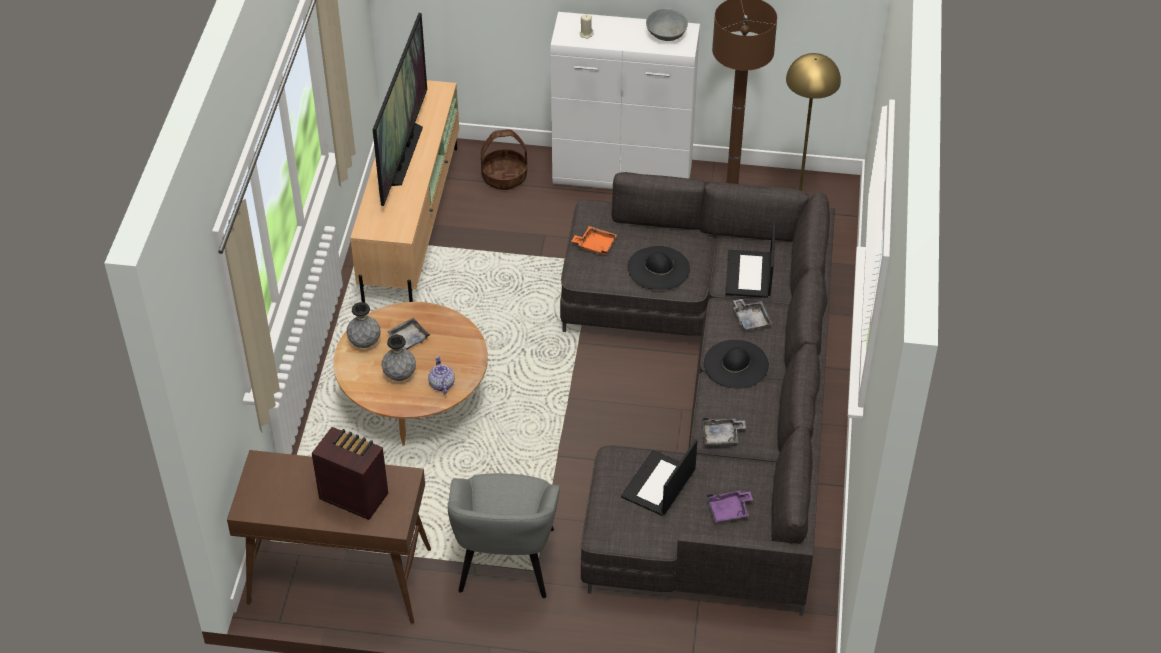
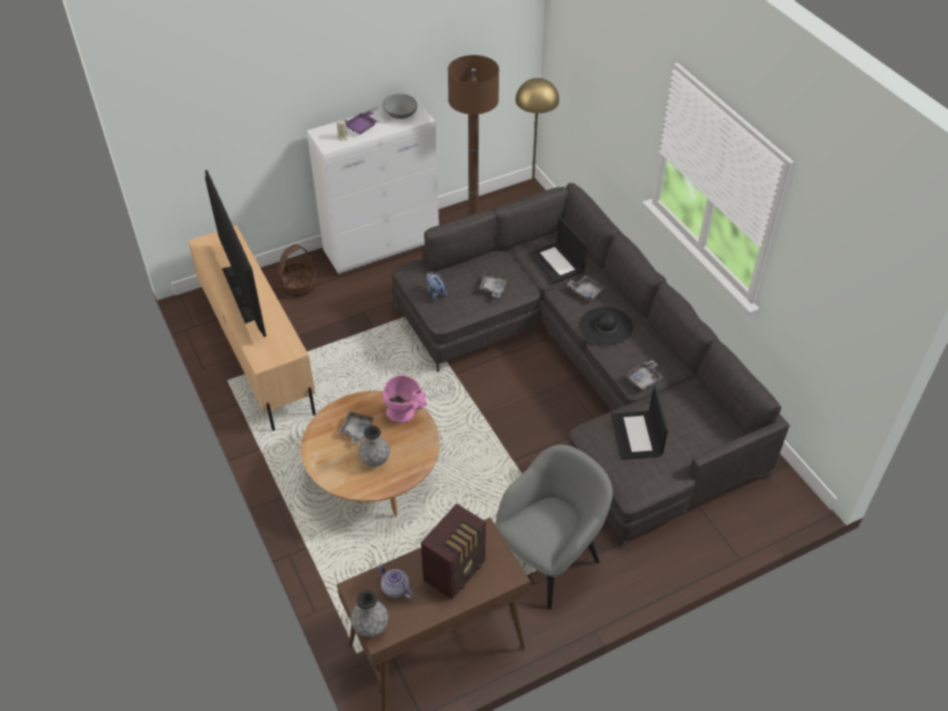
camera: 35 degrees left, 0 degrees up
radio [312,427,388,520] -> radio turned 135 degrees clockwise [421,503,486,600]
grey vase [347,302,380,348] -> grey vase moved to [350,590,388,637]
teapot [428,356,455,395] -> teapot moved to [378,564,413,598]
grey armchair [447,473,560,598] -> grey armchair turned 105 degrees counterclockwise [496,445,613,609]
orange tray [572,226,617,255] -> plush toy [426,272,447,301]
black hat [628,246,690,290] -> grey tray [479,272,508,297]
purple tray [707,491,753,523] -> purple tray moved to [345,110,378,134]
none -> pink vase [383,375,427,423]

